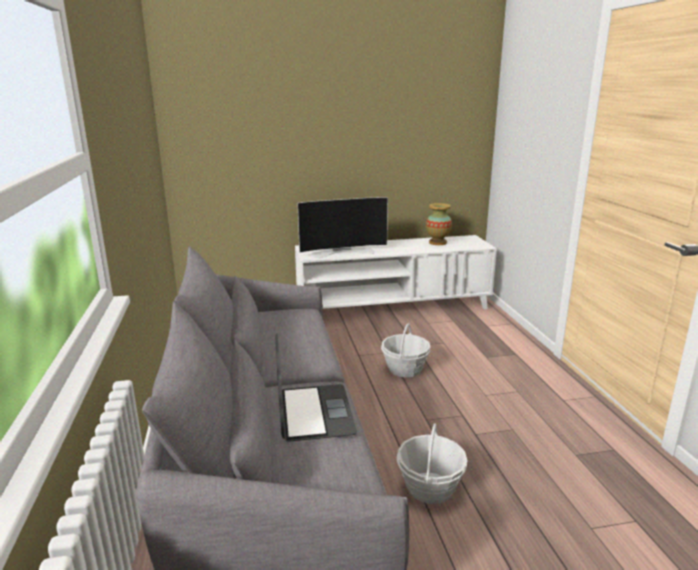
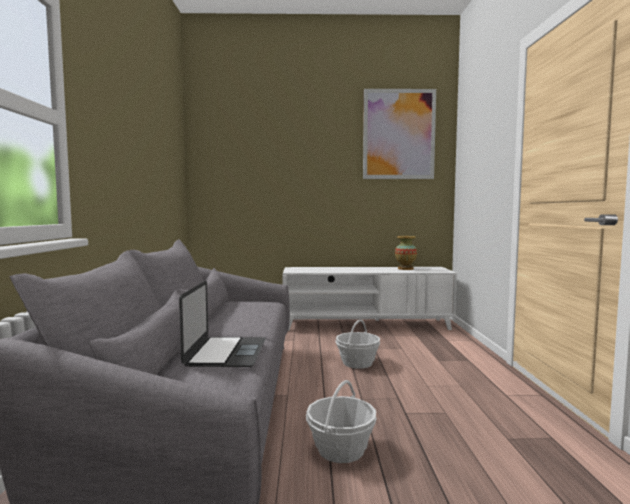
camera: 10 degrees right, 15 degrees down
television [298,197,388,258] -> none
none -> picture [363,89,436,179]

